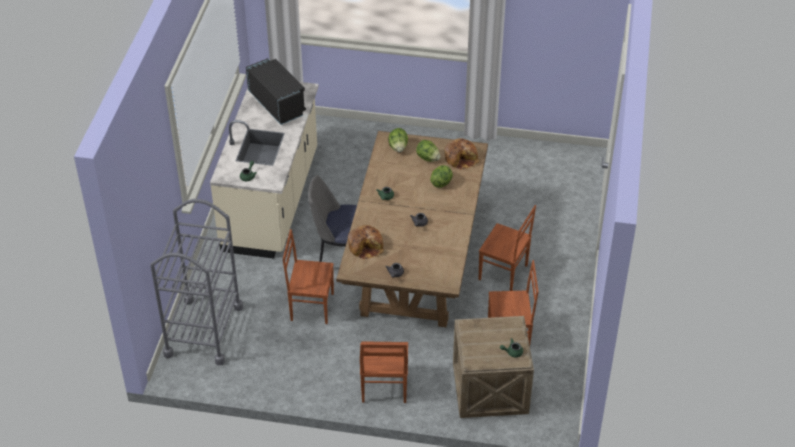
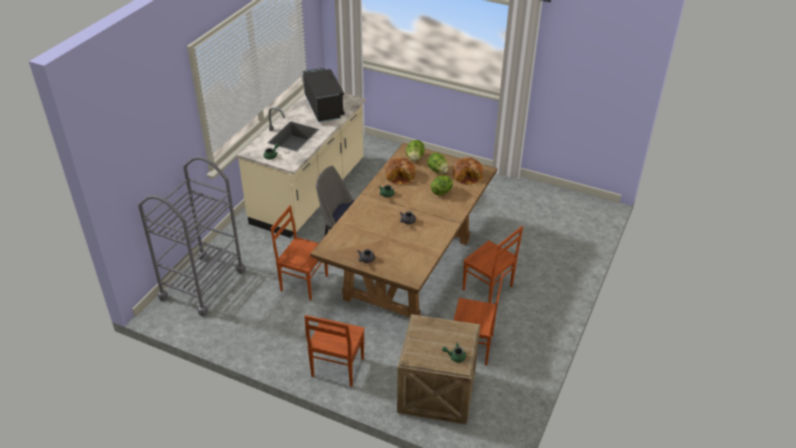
camera: 15 degrees right, 5 degrees down
bread [348,225,385,259] -> bread moved to [385,157,415,185]

